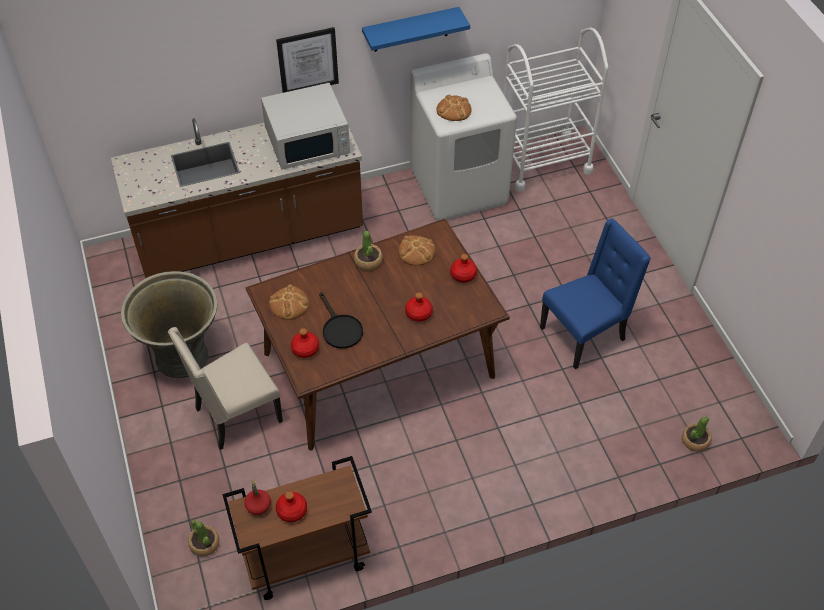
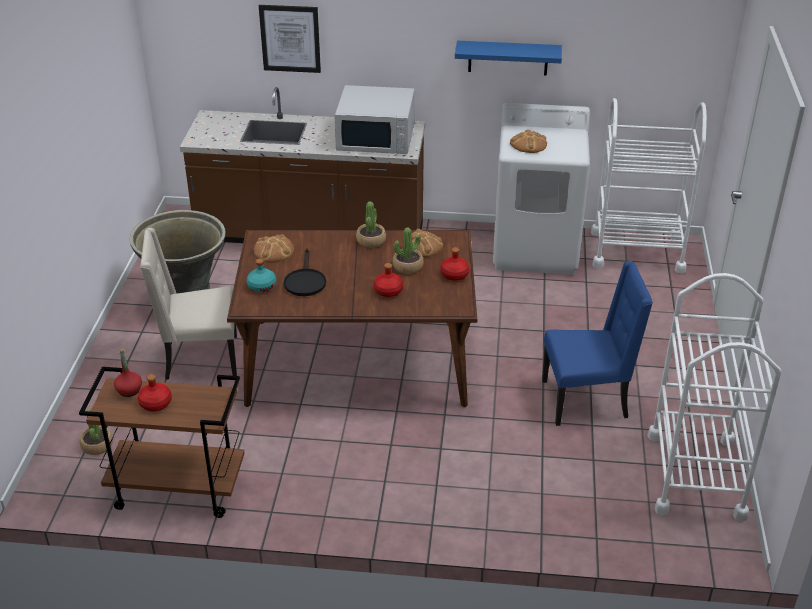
camera: 25 degrees right, 15 degrees down
picture [276,27,339,93] -> picture moved to [259,5,321,73]
red bottle [291,328,319,358] -> turquoise bottle [247,259,276,292]
potted plant [682,417,711,452] -> potted plant moved to [393,227,424,274]
none -> white cart [647,273,781,521]

